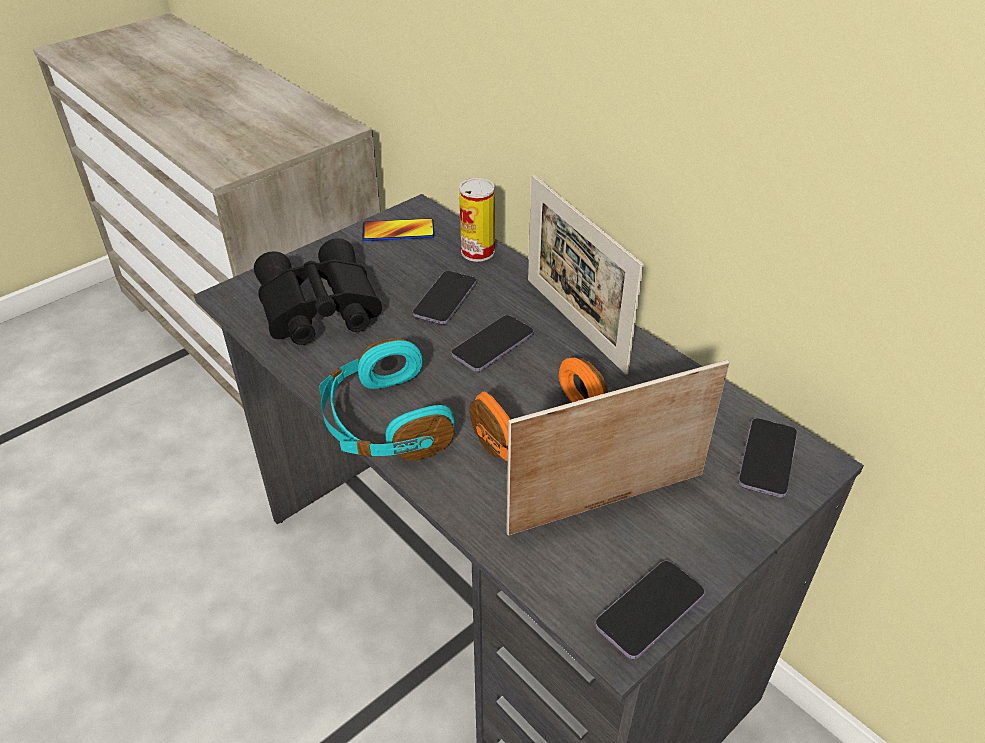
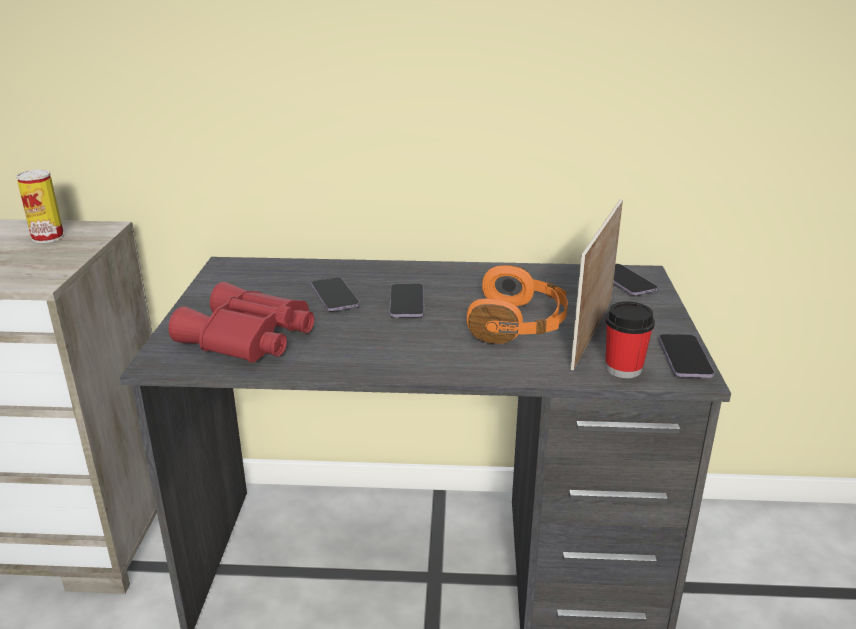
camera: 45 degrees left, 15 degrees down
black binoculars [254,238,382,345] -> red binoculars [168,282,314,363]
turquoise headphones [319,338,455,460] -> none
phone [362,218,435,241] -> none
can [459,178,495,262] -> can moved to [16,169,64,243]
picture frame [528,175,644,375] -> none
none -> cup [605,301,655,378]

